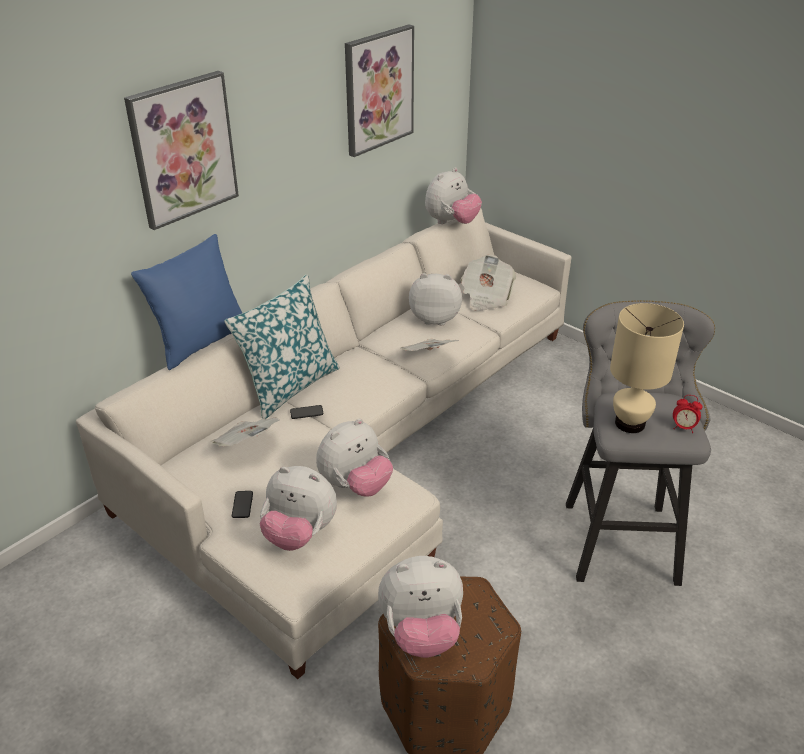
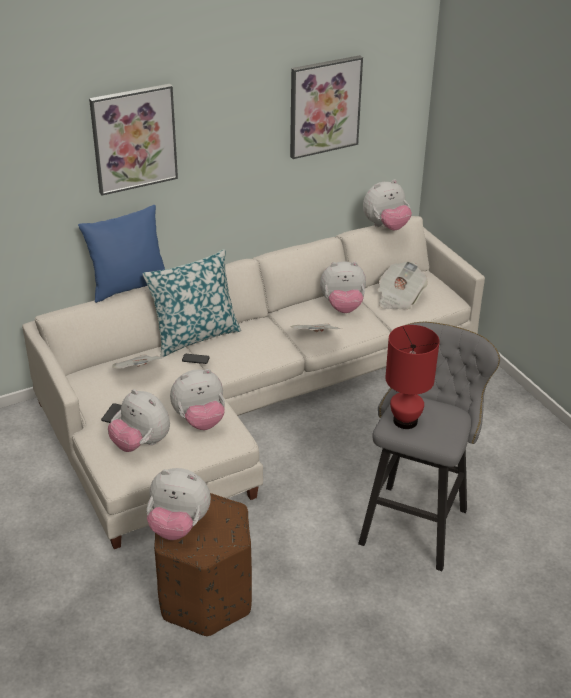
camera: 20 degrees right, 0 degrees up
plush toy [409,273,462,325] -> plush toy turned 150 degrees clockwise [320,261,366,313]
beige table lamp [610,303,684,433] -> red table lamp [385,325,440,429]
alarm clock [673,395,703,433] -> none

